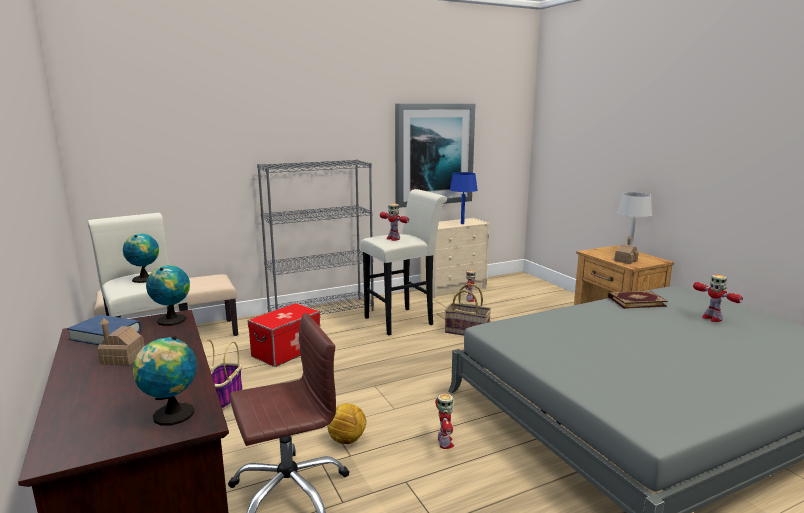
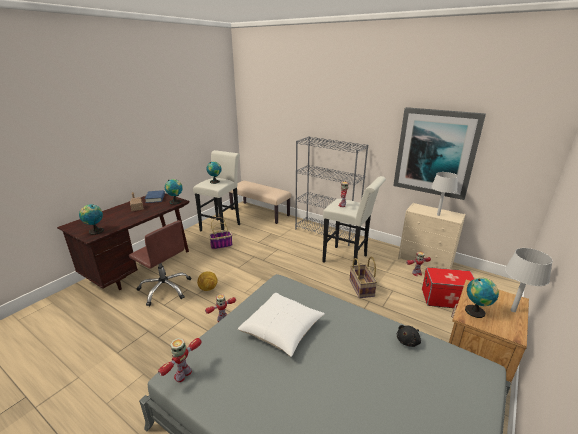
camera: 60 degrees right, 10 degrees up
storage box [247,303,320,367] -> storage box moved to [422,267,475,308]
blue table lamp [450,172,478,224] -> grey table lamp [431,172,458,216]
book [608,291,668,309] -> black plush toy [397,325,421,347]
toy house [614,236,639,264] -> globe [465,278,499,318]
toy robot [693,275,743,322] -> toy robot moved to [158,338,202,382]
none -> white pillow [238,293,325,357]

